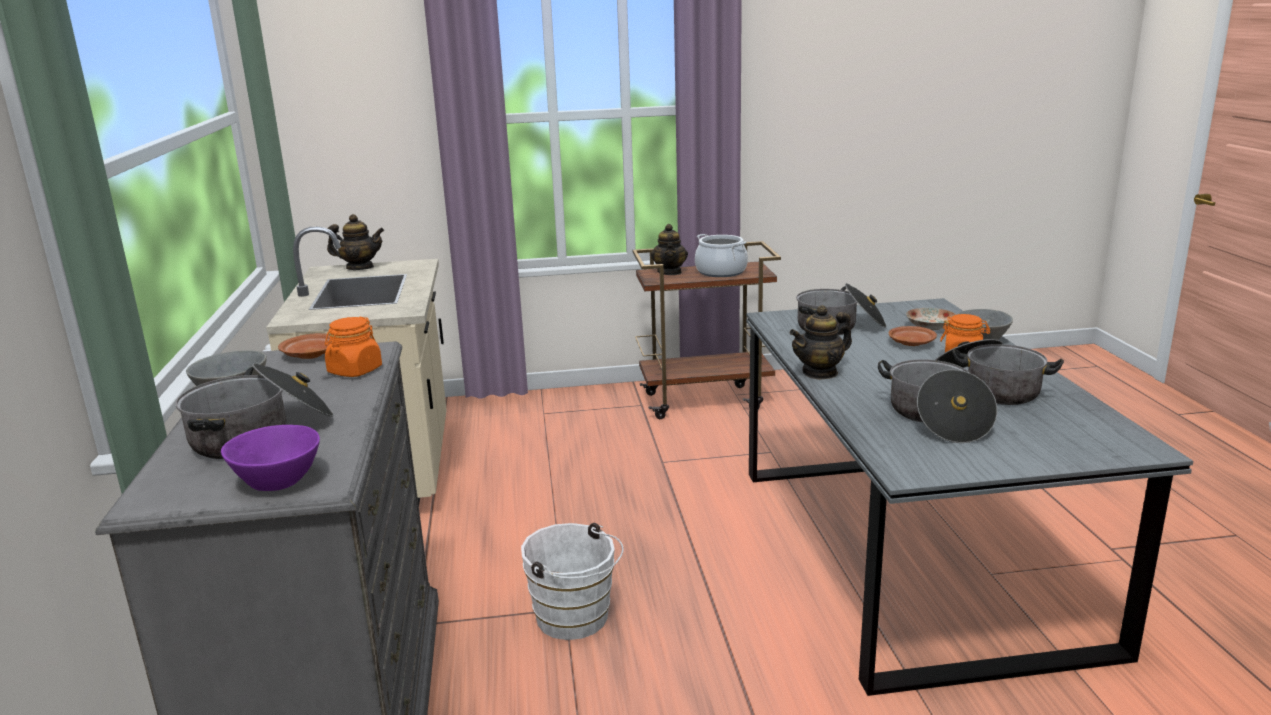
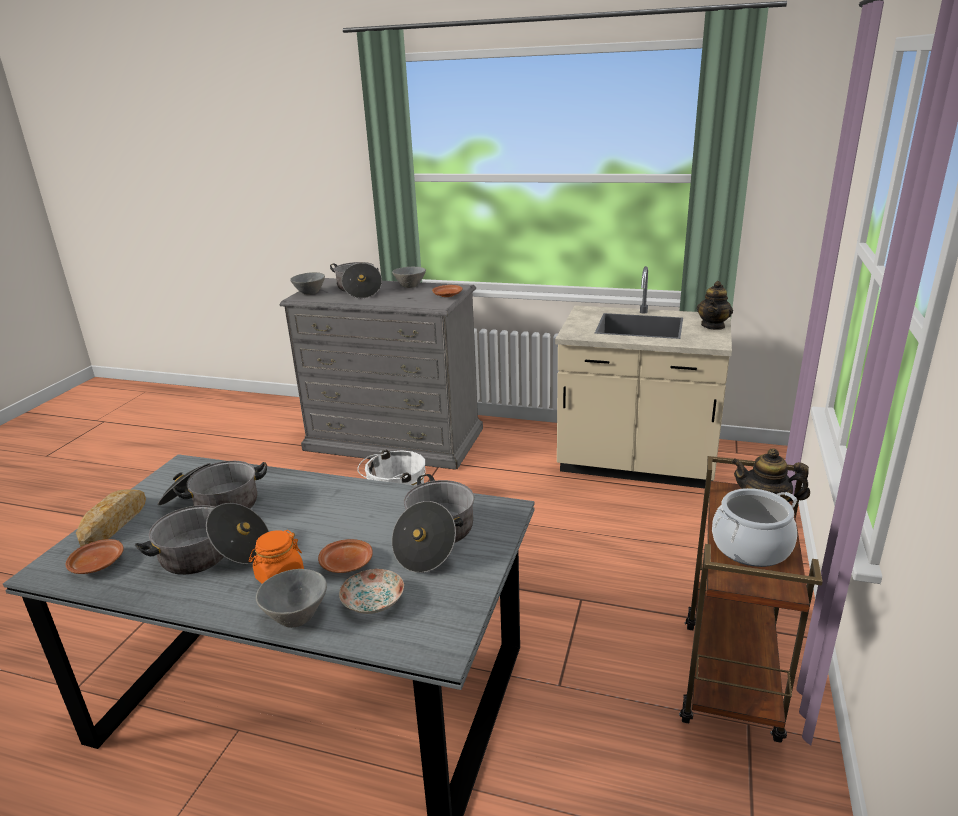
camera: 115 degrees right, 5 degrees up
purple bowl [221,425,320,491] -> grey bowl [290,272,325,295]
orange jar [325,317,382,377] -> none
teapot [789,305,852,380] -> none
none -> brown plate [66,539,124,574]
none -> bread [76,490,146,547]

